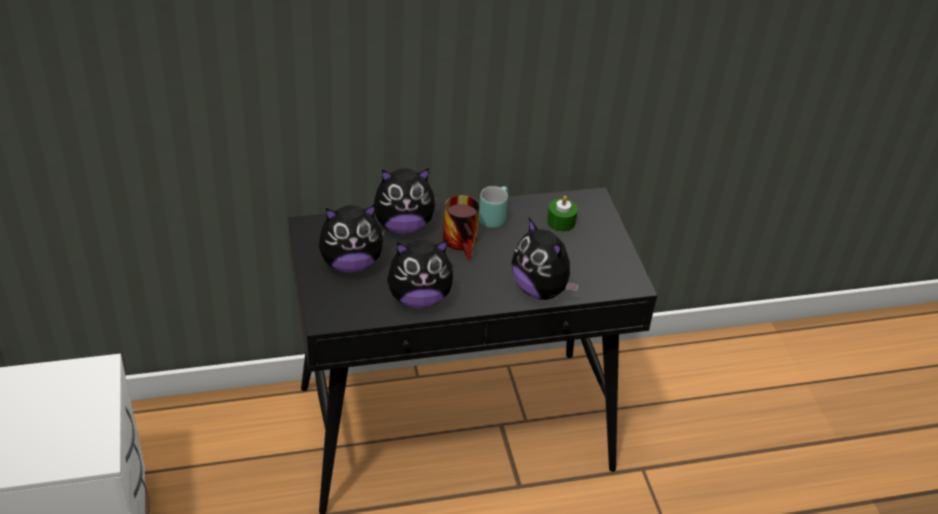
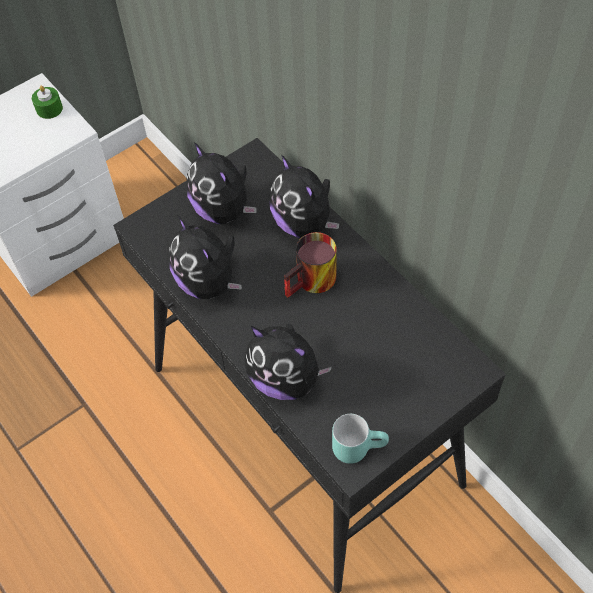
camera: 70 degrees right, 15 degrees up
turquoise mug [479,186,508,229] -> turquoise mug moved to [332,414,389,464]
plush toy [511,218,580,300] -> plush toy turned 90 degrees counterclockwise [244,324,332,400]
green candle [547,195,578,232] -> green candle moved to [32,86,63,119]

